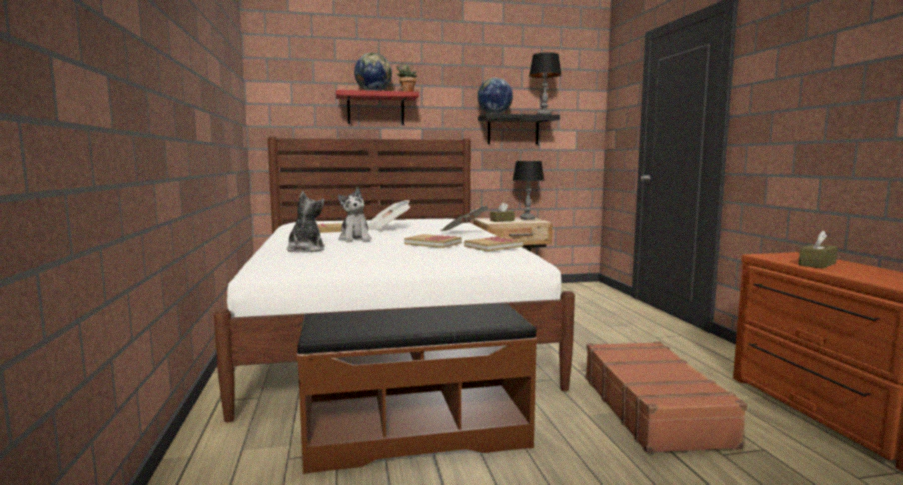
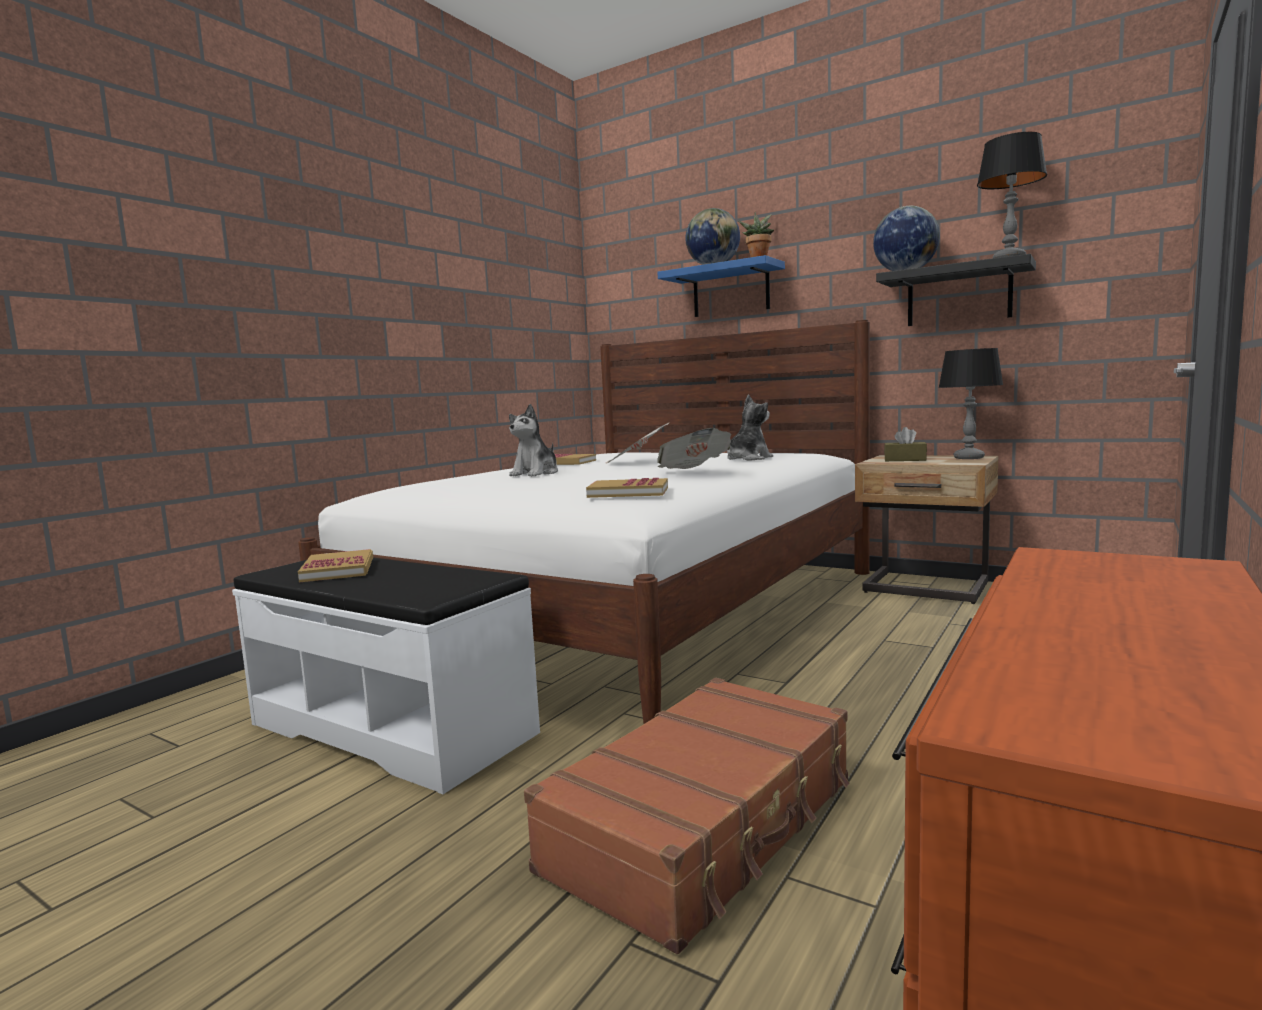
camera: 45 degrees right, 0 degrees up
plush toy [287,191,325,252] -> plush toy moved to [727,395,773,460]
brown bench [296,303,538,474] -> white bench [232,558,540,794]
red shelf [336,90,419,125] -> blue shelf [658,255,785,317]
book [404,234,462,248] -> book moved to [298,549,373,582]
brown tissue box [798,231,838,268] -> none

